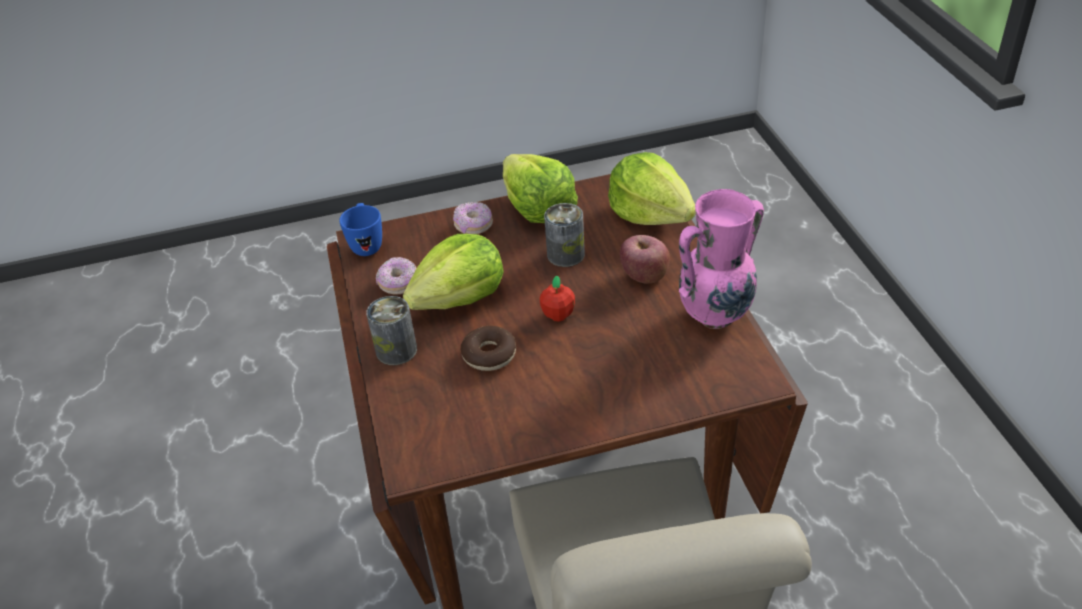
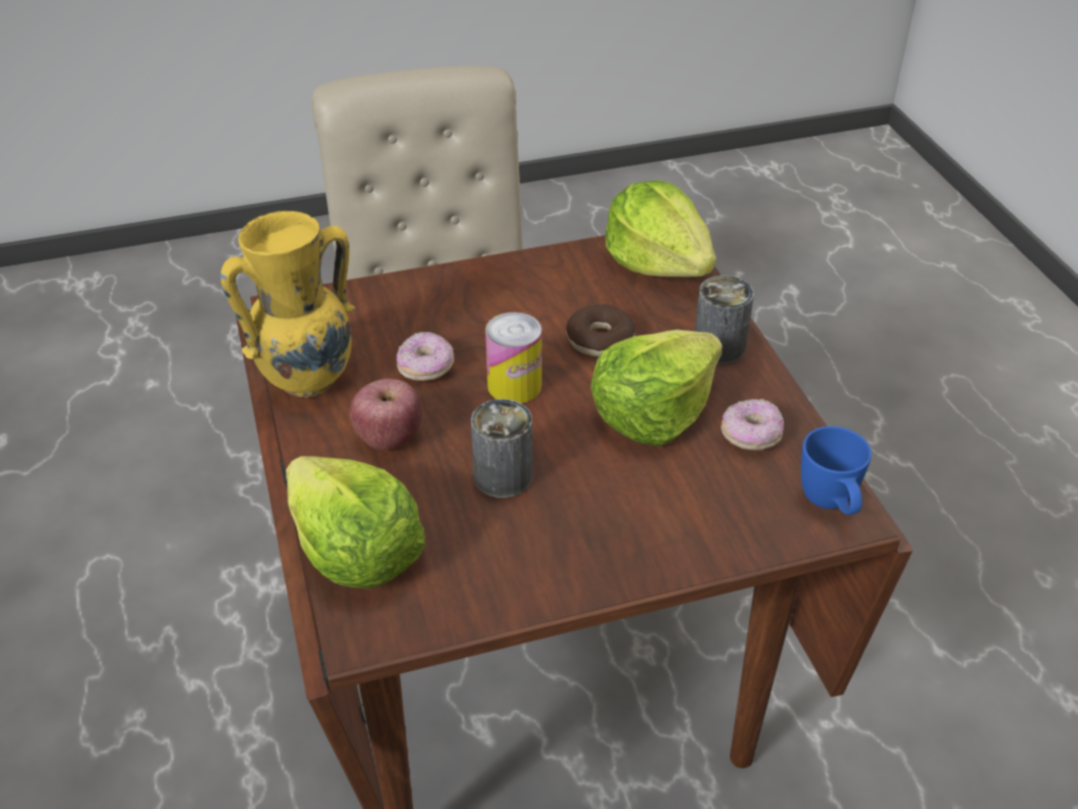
camera: 175 degrees right, 0 degrees up
donut [453,202,493,234] -> donut moved to [396,332,454,381]
lettuce [503,154,578,223] -> lettuce moved to [605,180,716,277]
apple [540,276,575,322] -> can [485,312,542,403]
pink vase [679,189,764,329] -> yellow vase [221,211,355,398]

